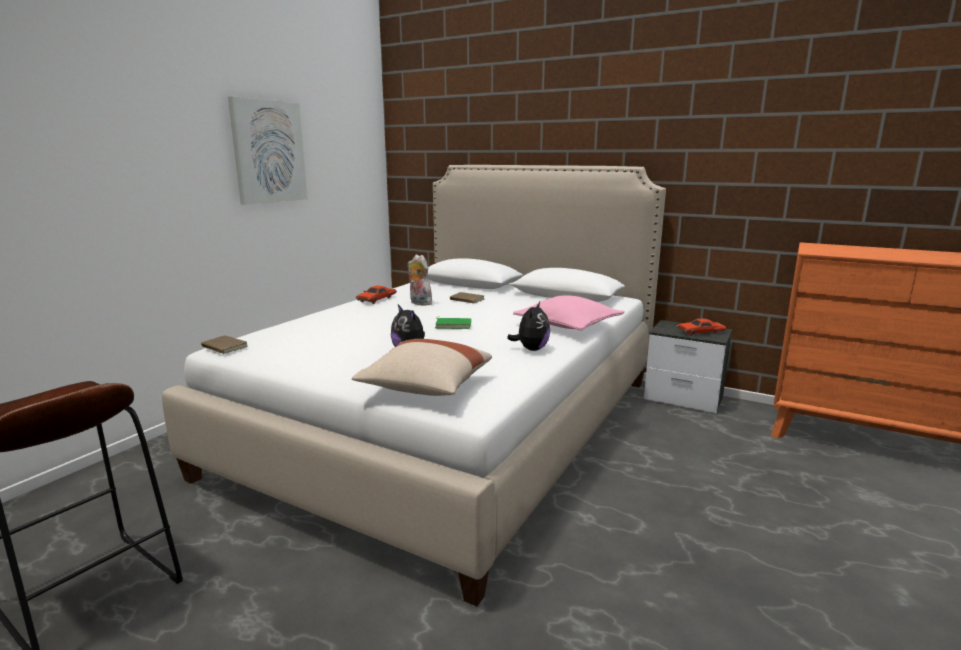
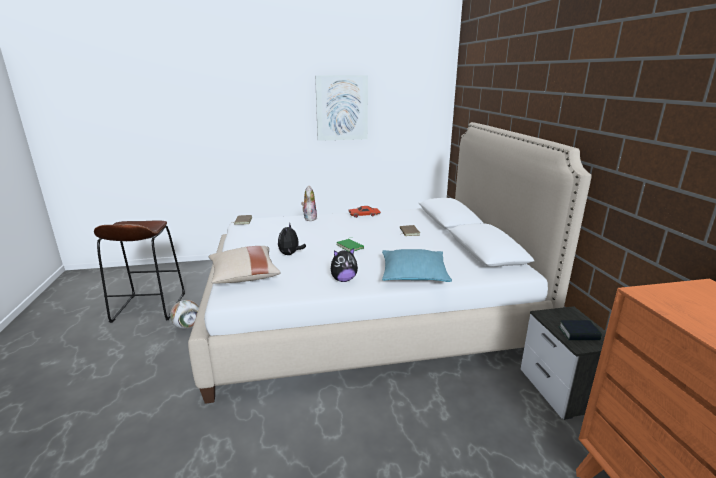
camera: 50 degrees right, 5 degrees up
plush toy [408,254,432,306] -> plush toy moved to [301,186,317,221]
pink pillow [513,295,625,331] -> turquoise pillow [382,249,452,282]
red toy car [677,319,726,336] -> book [558,320,602,340]
none -> football [170,300,199,329]

